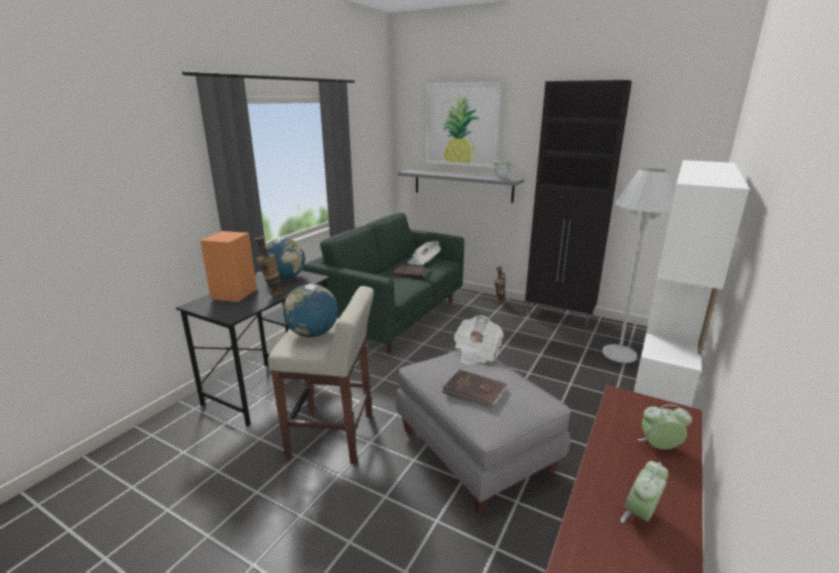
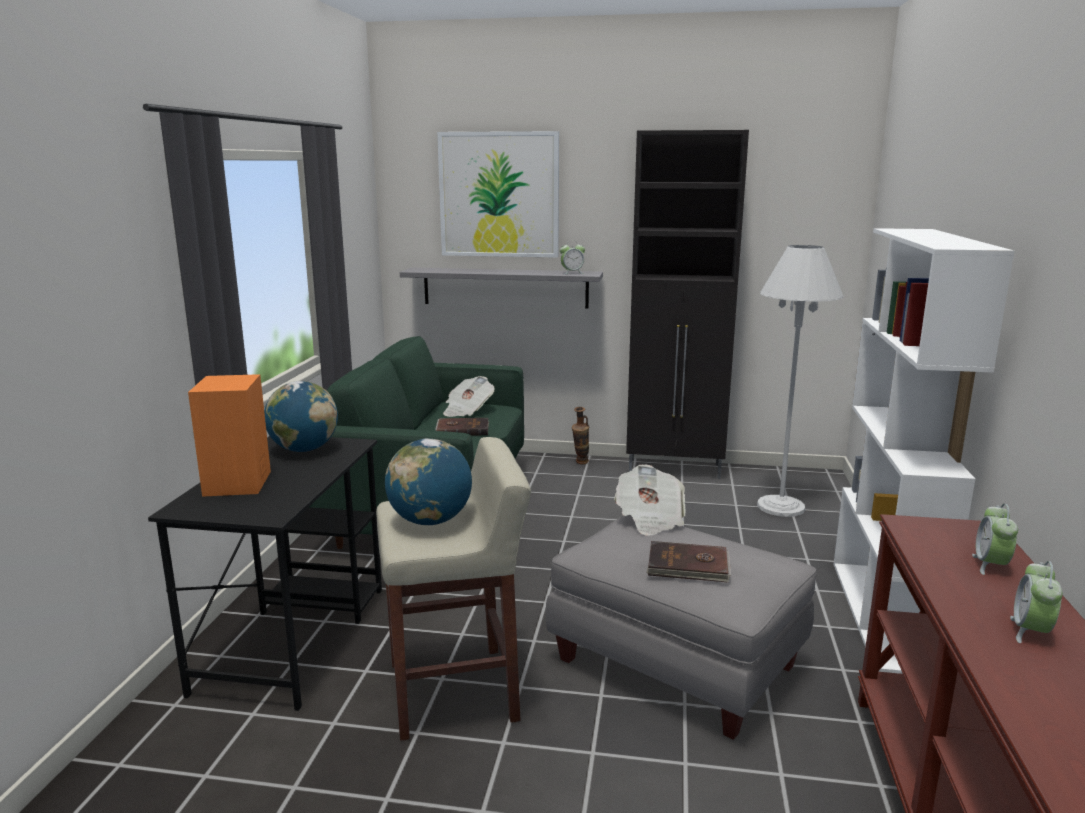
camera: 20 degrees left, 5 degrees down
vase [253,236,283,296] -> none
alarm clock [637,405,692,449] -> alarm clock turned 60 degrees counterclockwise [972,504,1018,575]

